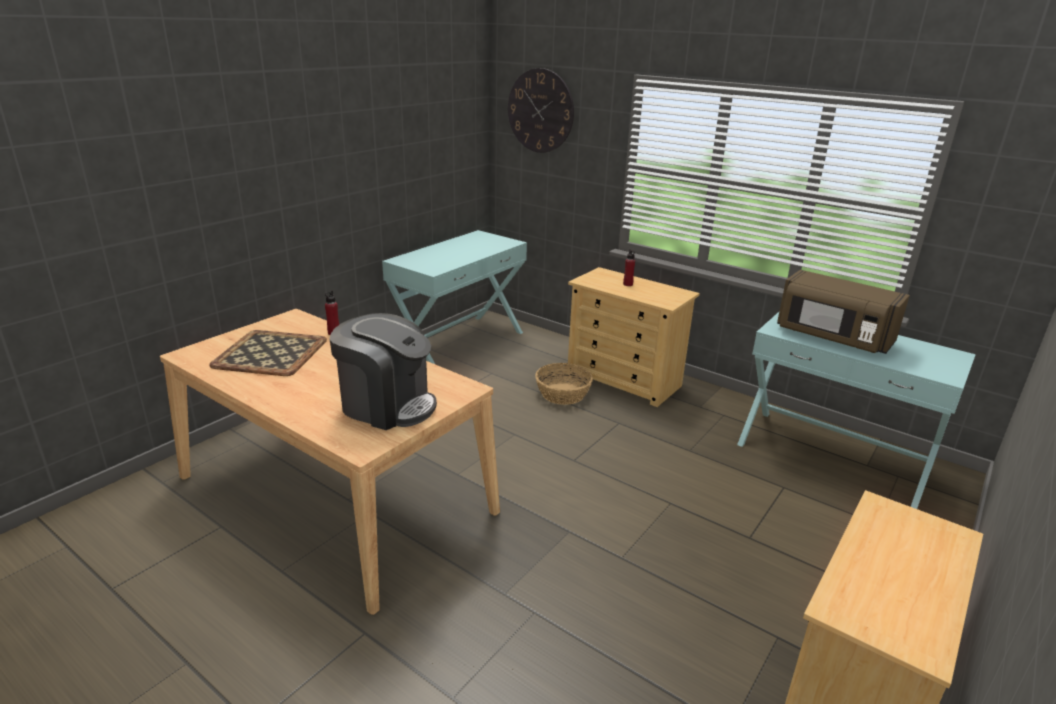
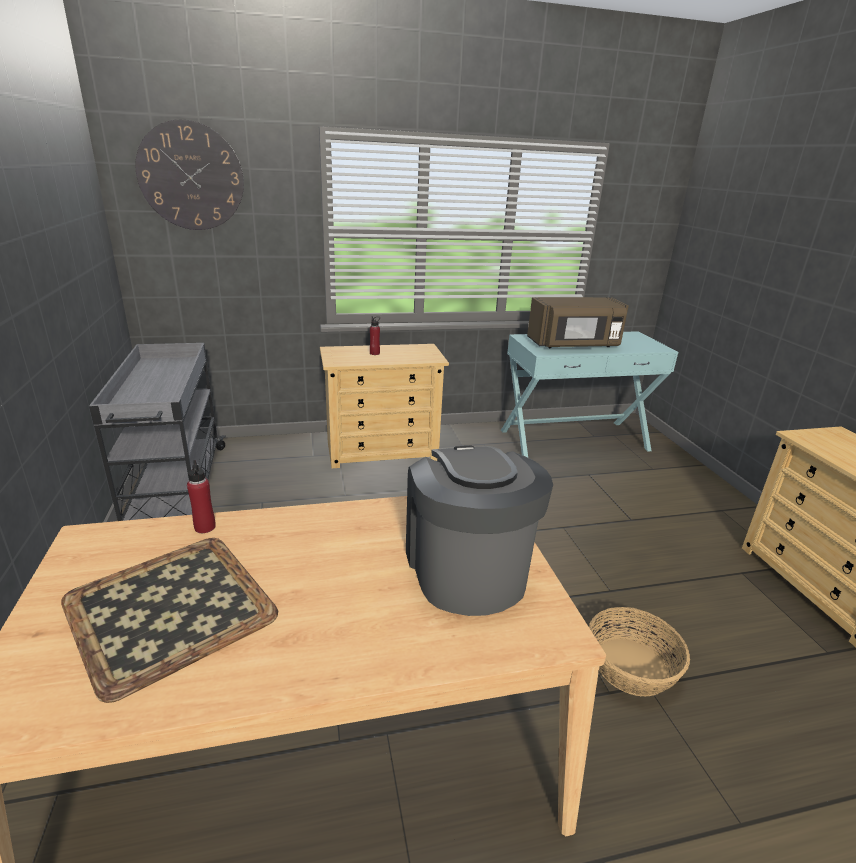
camera: 50 degrees left, 0 degrees up
coffee machine [330,313,437,430] -> coffee machine turned 75 degrees counterclockwise [406,445,553,616]
turquoise console table [382,230,527,365] -> grey cart [89,343,226,521]
basket [535,363,593,405] -> basket moved to [589,607,690,697]

